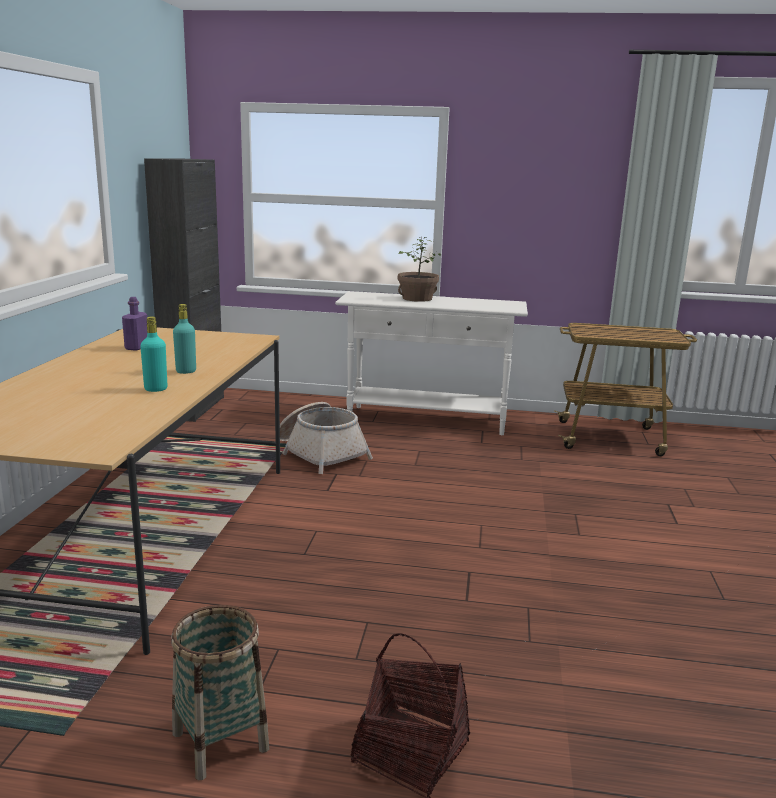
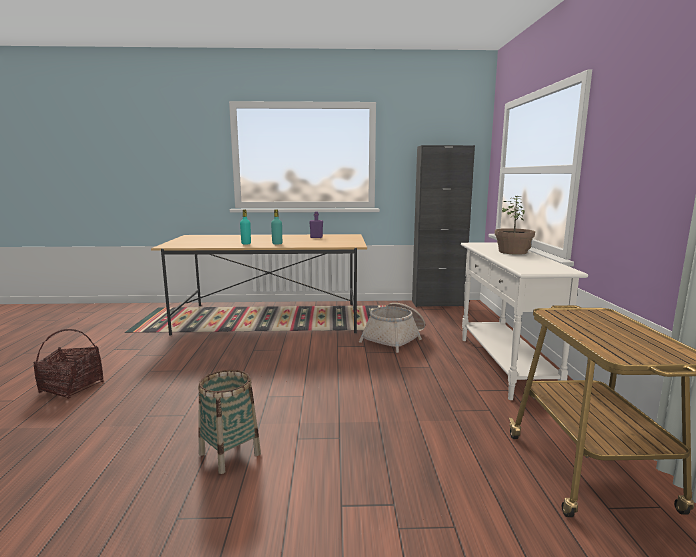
camera: 80 degrees right, 5 degrees down
basket [171,605,269,780] -> basket moved to [198,370,261,474]

